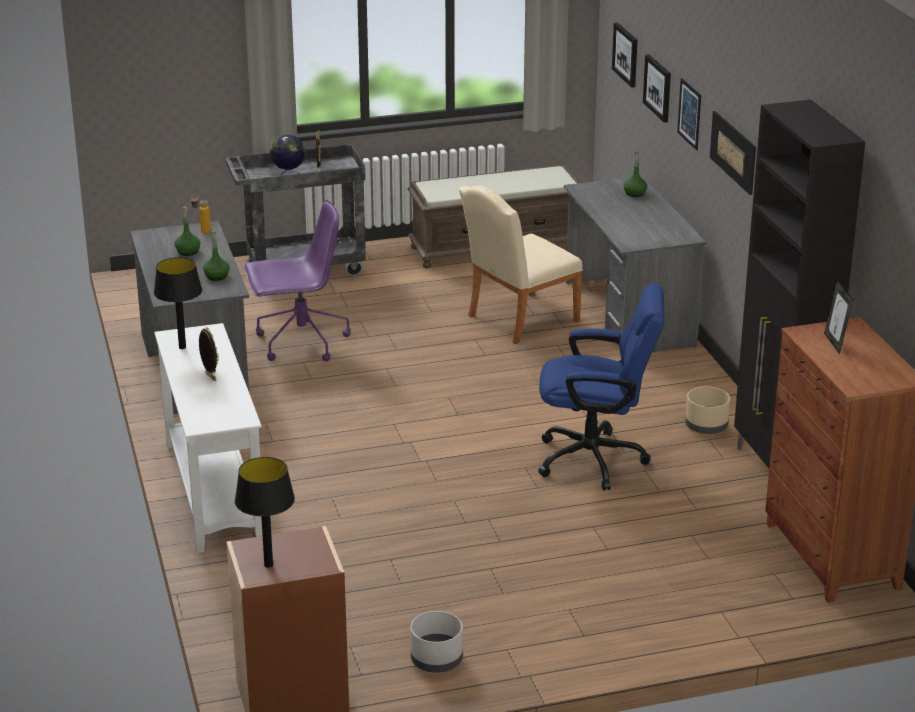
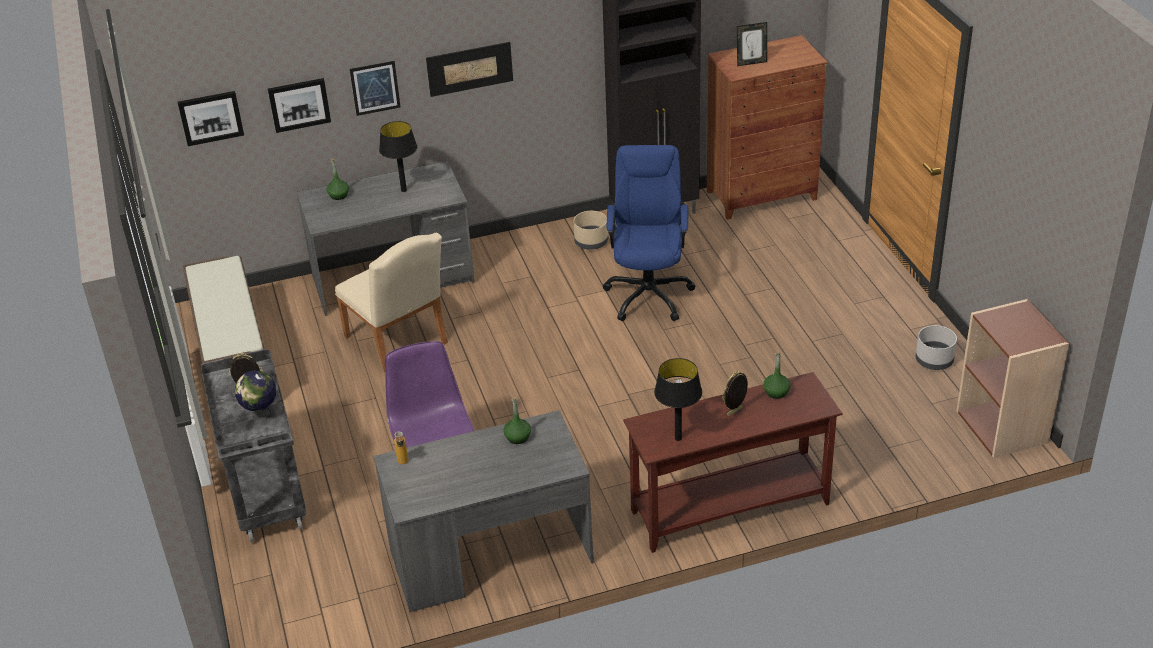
camera: 90 degrees left, 10 degrees up
white console table [154,323,263,553] -> brown console table [623,372,843,553]
green bottle [175,206,200,256] -> green bottle moved to [763,352,790,399]
black table lamp [235,457,295,568] -> black table lamp moved to [379,121,417,192]

